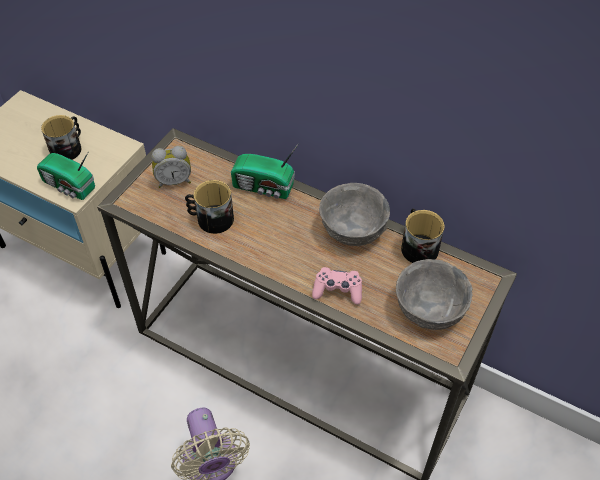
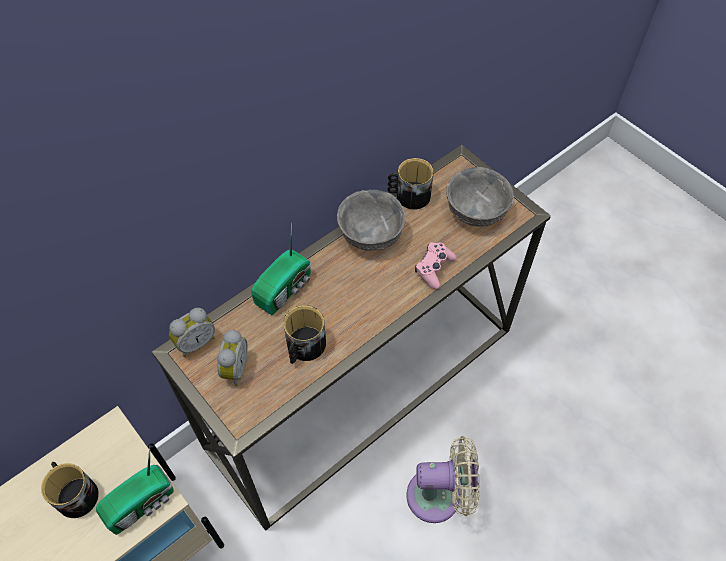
camera: 70 degrees left, 5 degrees up
none -> alarm clock [169,308,215,357]

